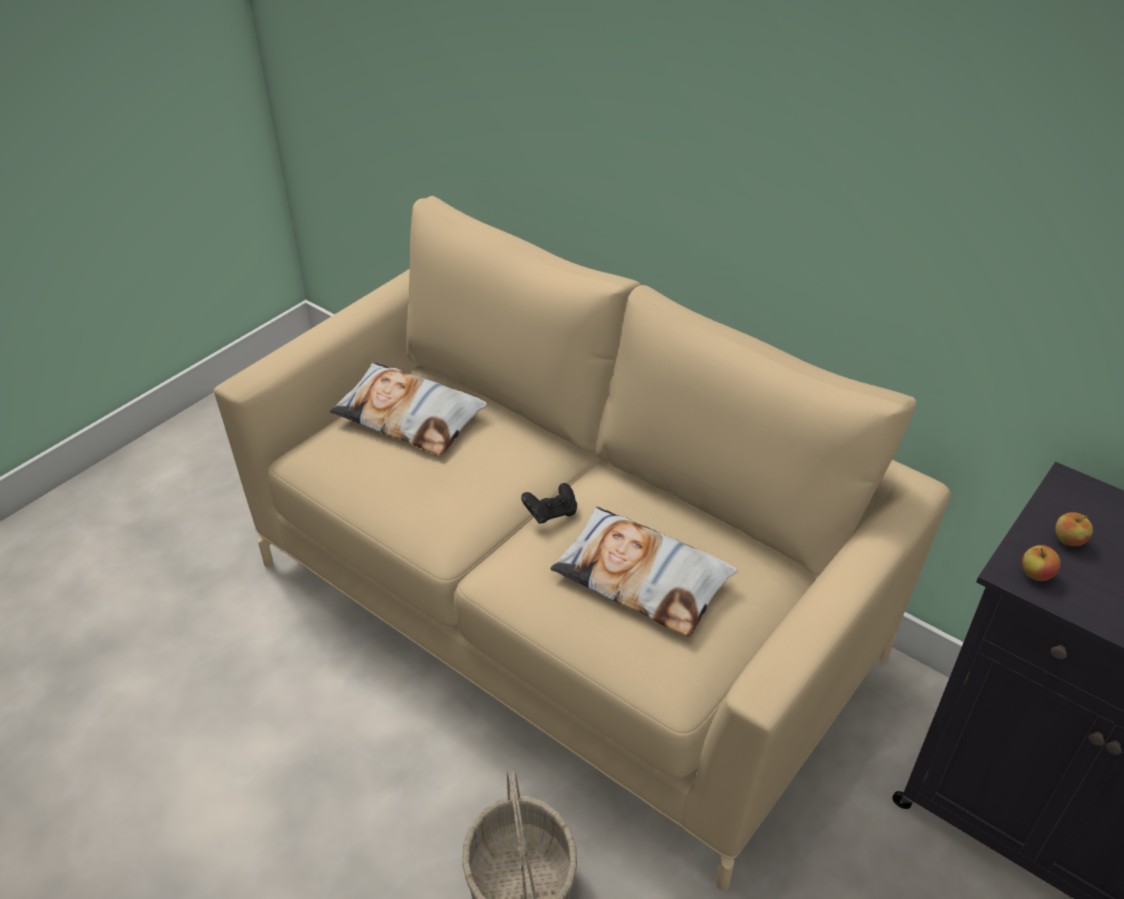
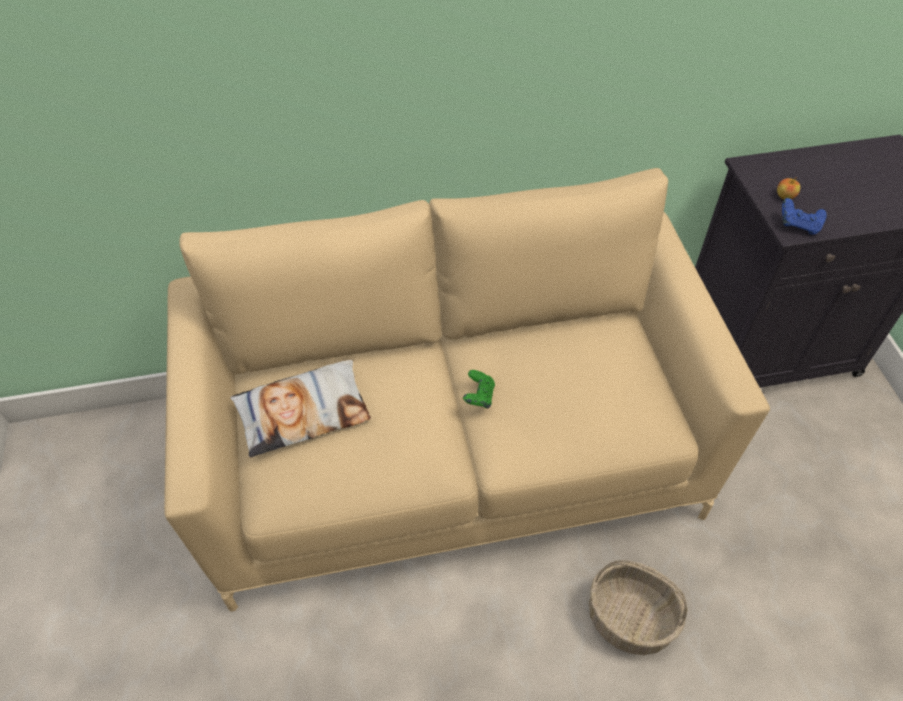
camera: 50 degrees left, 10 degrees up
black game controller [521,483,577,523] -> green game controller [463,370,495,408]
pillow [550,507,737,637] -> none
apple [1022,545,1060,581] -> blue game controller [782,198,827,235]

